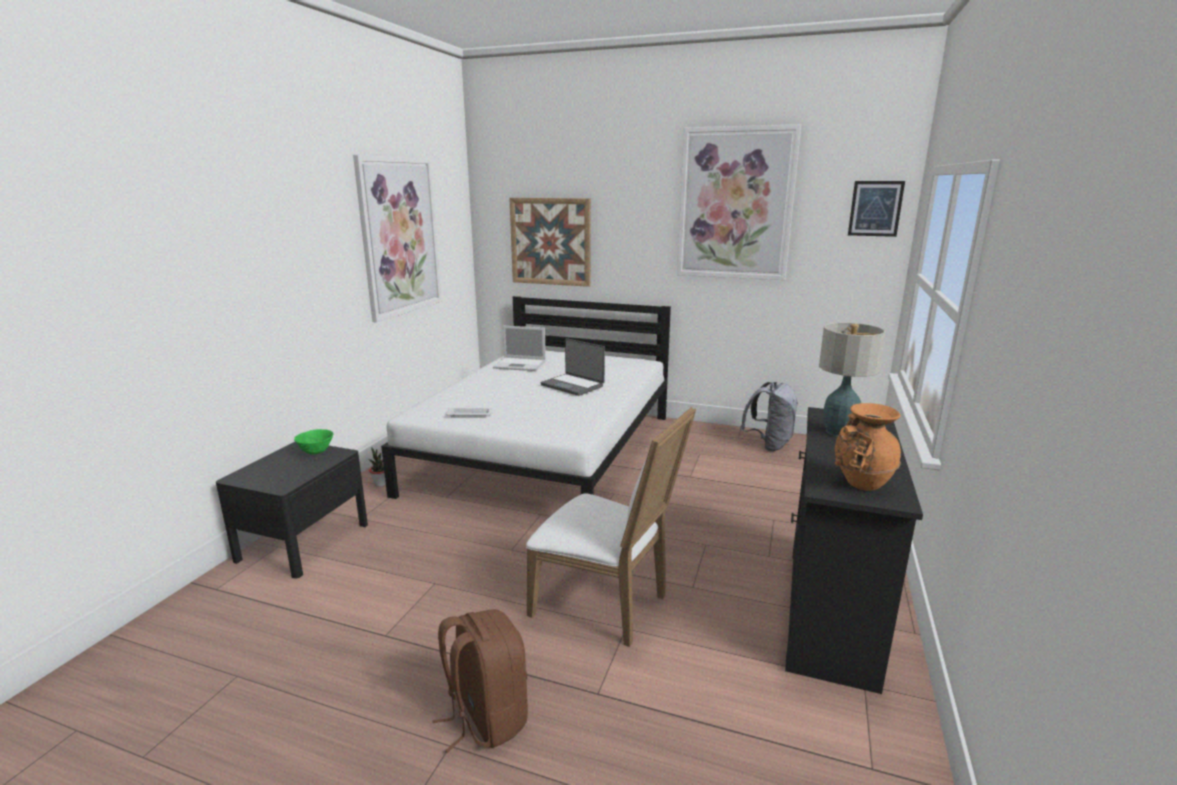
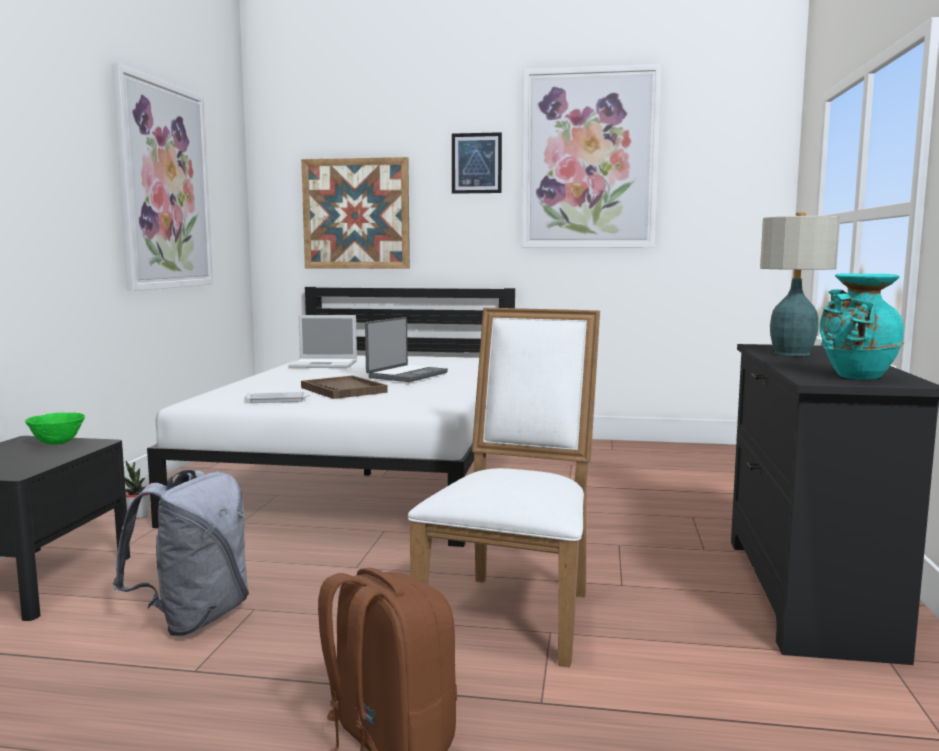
camera: 10 degrees left, 10 degrees down
white chair [526,407,696,647] -> white chair turned 90 degrees counterclockwise [408,308,600,668]
laptop [541,338,605,396] -> laptop turned 90 degrees counterclockwise [365,317,448,382]
grey backpack [740,382,798,451] -> grey backpack moved to [113,470,249,637]
orange vase [835,403,901,491] -> turquoise vase [820,273,904,380]
picture [848,181,905,237] -> picture moved to [452,132,502,194]
none -> brown tray [301,375,388,399]

